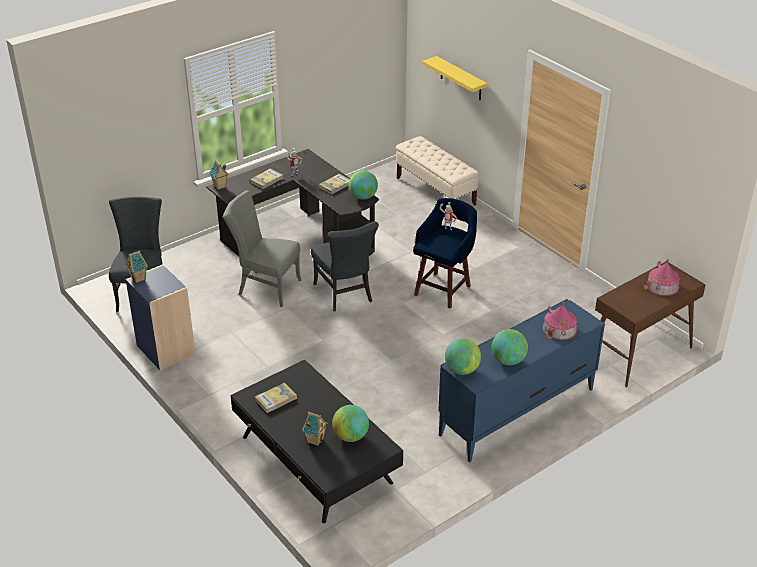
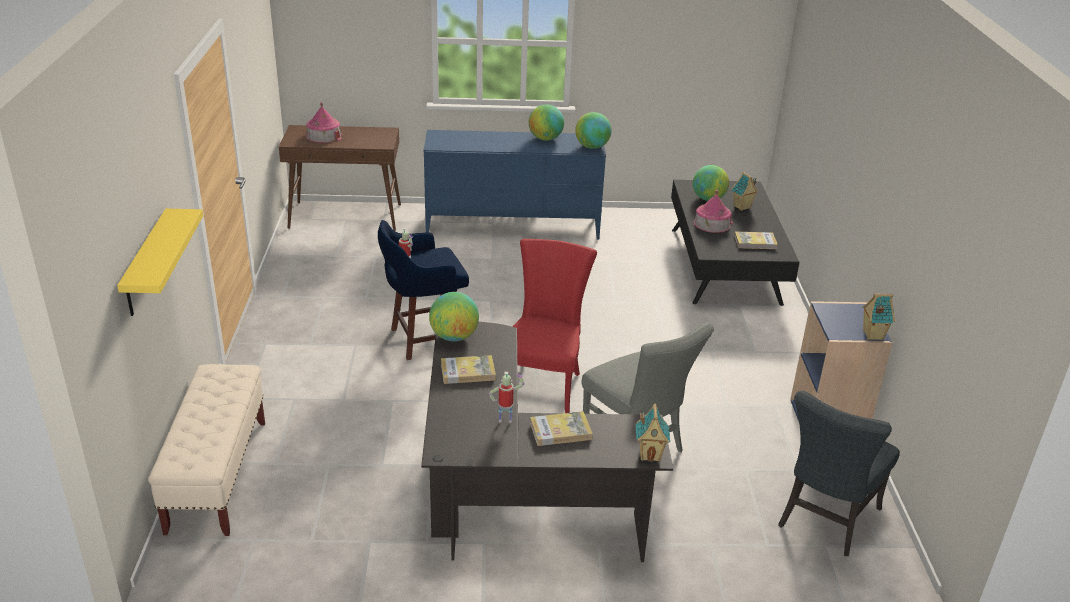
camera: 145 degrees left, 5 degrees down
grey chair [311,221,379,311] -> red chair [512,239,597,413]
toy house [542,302,577,340] -> toy house moved to [693,190,734,233]

